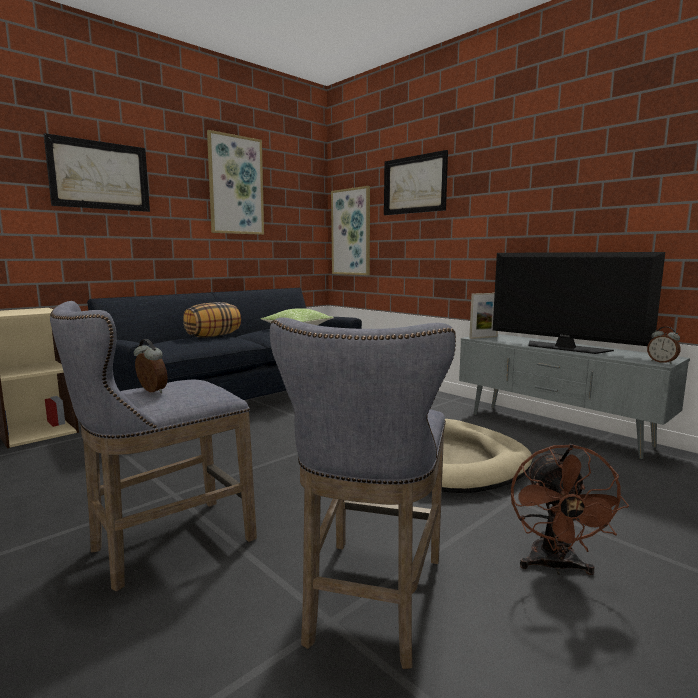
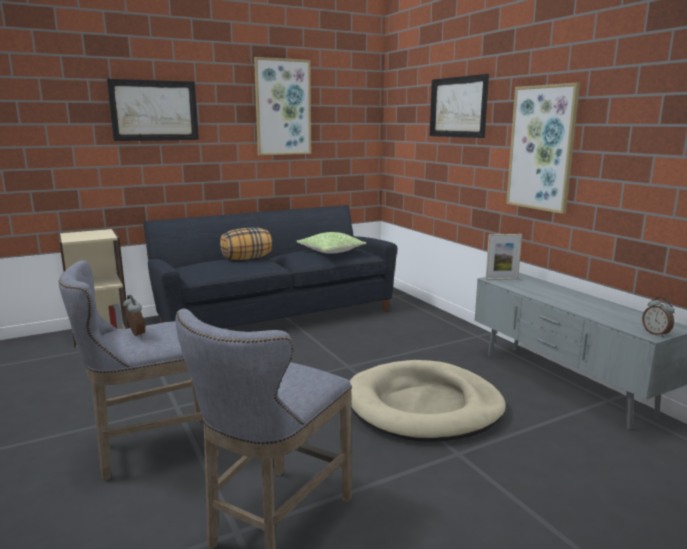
camera: 15 degrees right, 5 degrees up
picture [331,186,370,275] -> picture moved to [506,83,580,214]
television [493,252,665,354] -> none
brown fan [511,444,629,575] -> none

